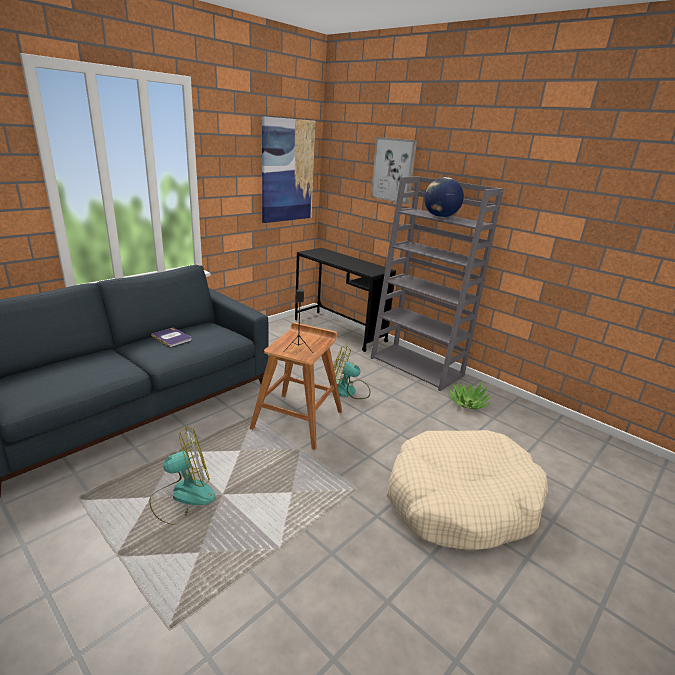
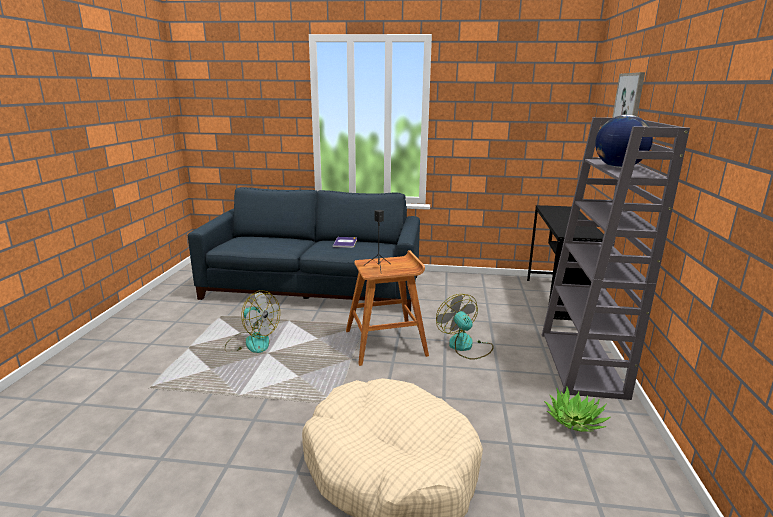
camera: 55 degrees right, 5 degrees down
picture [262,116,315,223] -> none

